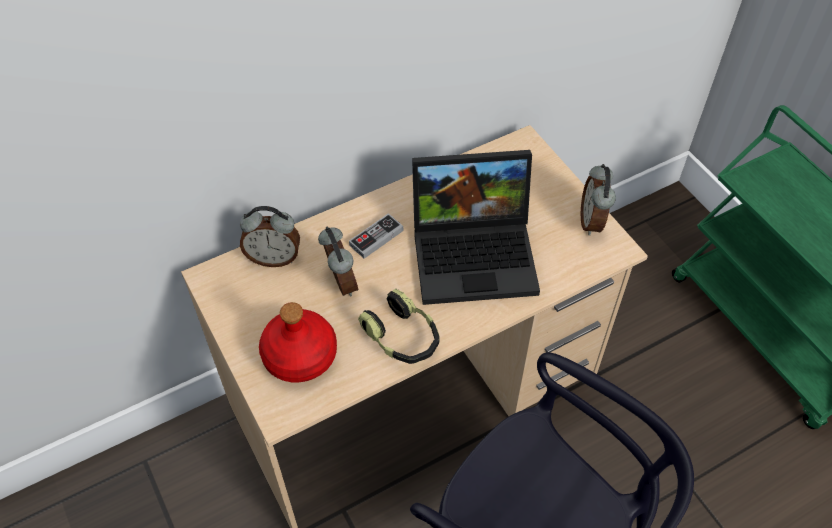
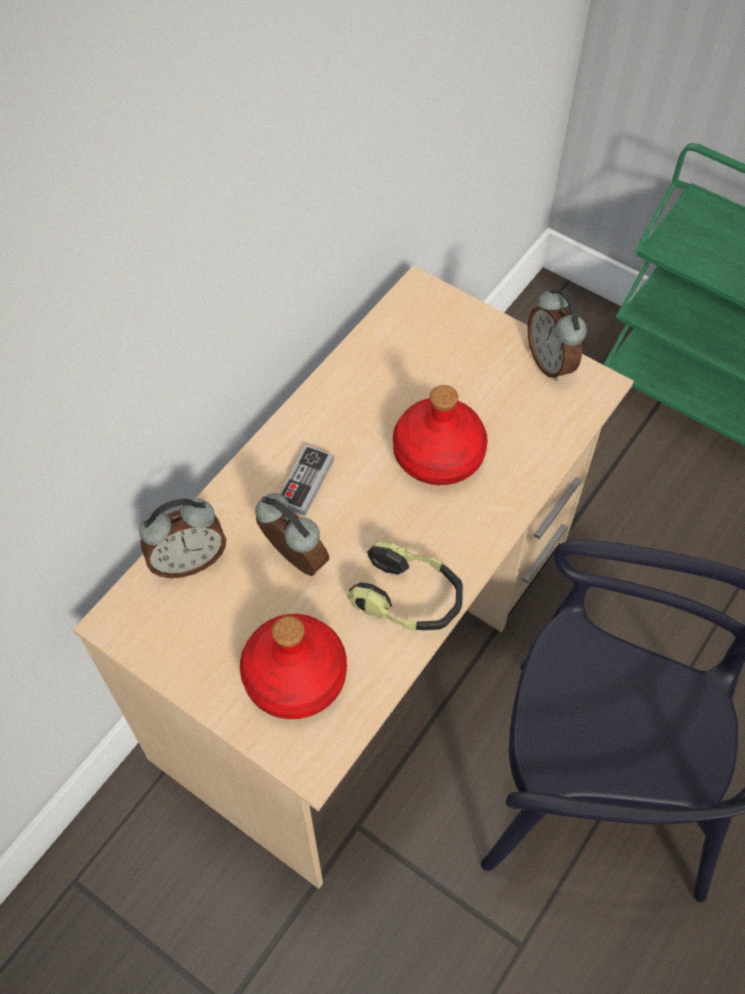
camera: 25 degrees left, 5 degrees up
laptop [412,150,540,305] -> red bottle [393,385,488,485]

